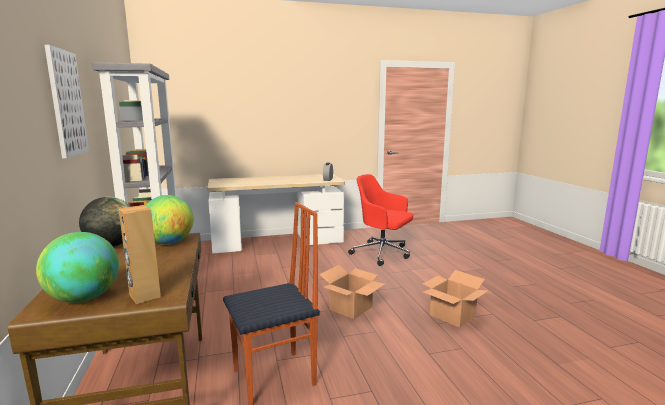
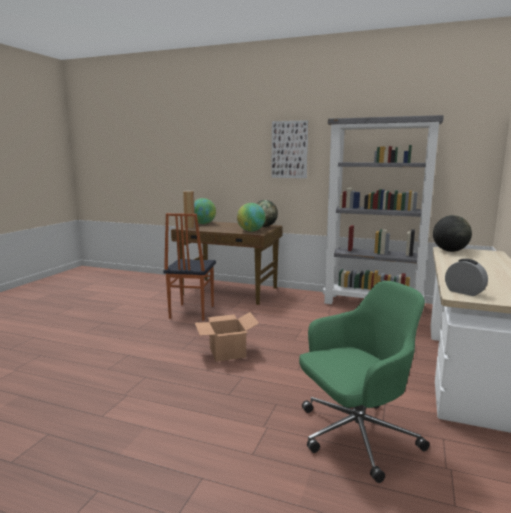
camera: 125 degrees right, 0 degrees up
red office chair [348,174,413,266] -> green office chair [299,281,429,483]
cardboard box [423,270,488,328] -> none
none -> globe [433,215,472,252]

